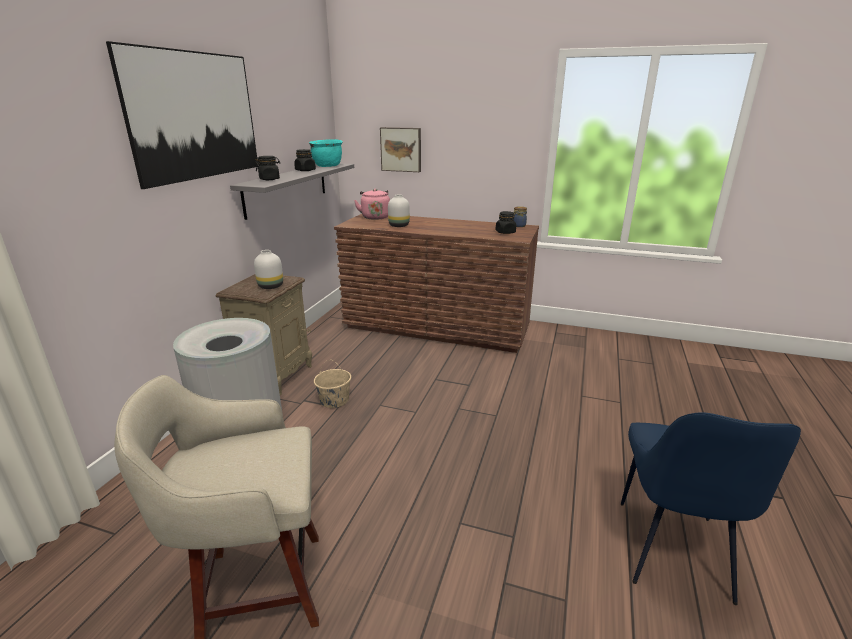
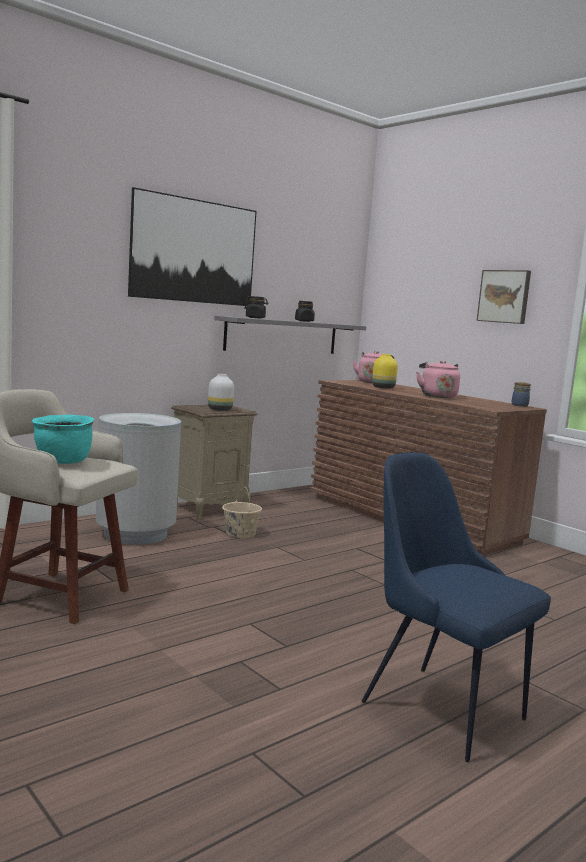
camera: 30 degrees right, 15 degrees down
turquoise cooking pot [309,139,343,167] -> turquoise cooking pot moved to [32,415,94,464]
picture [380,127,421,172] -> picture moved to [477,270,531,324]
white vase [388,195,410,227] -> yellow vase [372,354,398,389]
black jar [496,211,516,234] -> none
blue chair [621,412,801,605] -> blue chair turned 90 degrees clockwise [362,452,551,762]
none -> pink kettle [416,361,460,398]

